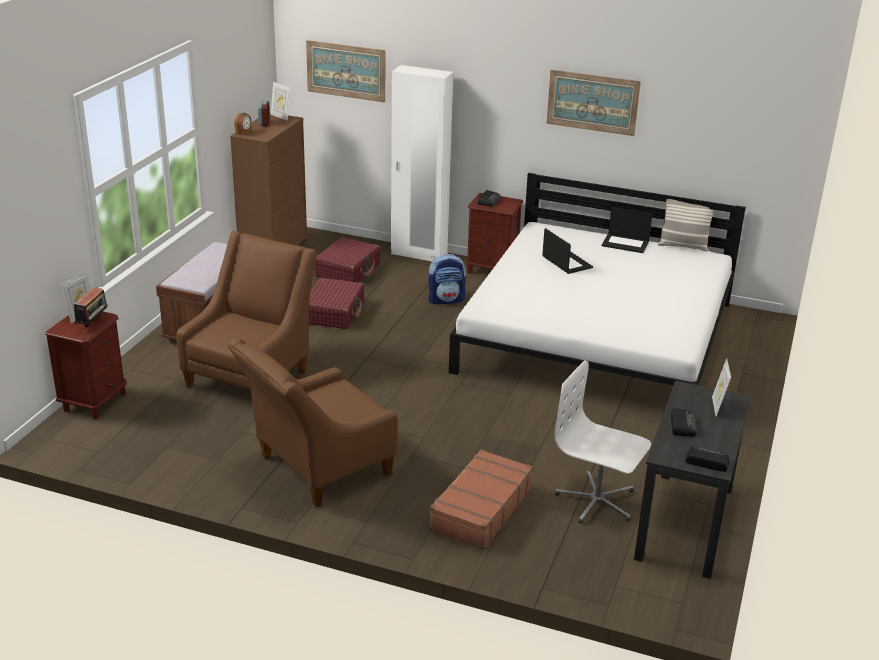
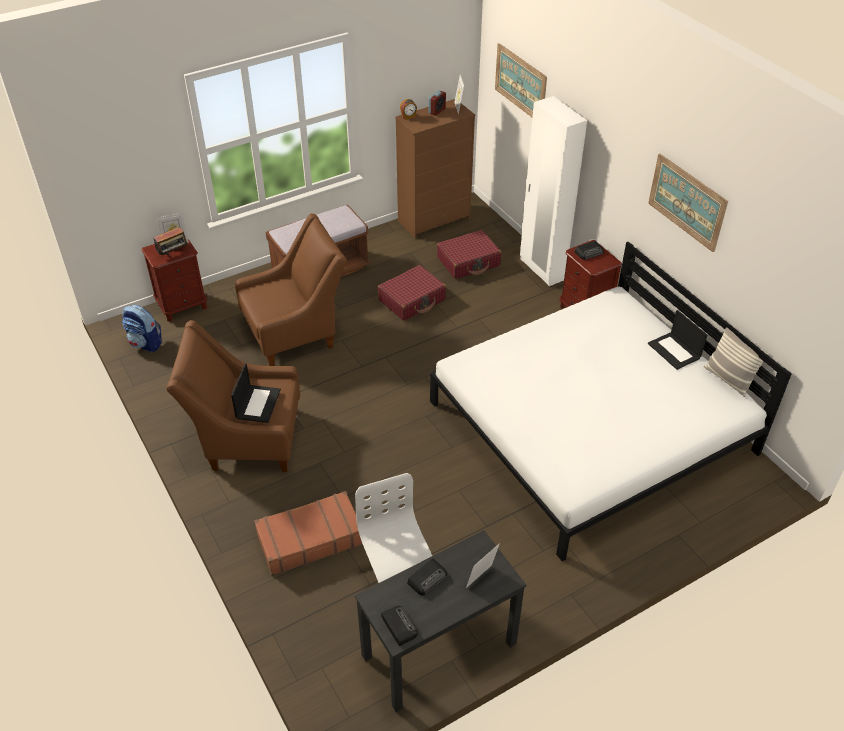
camera: 40 degrees right, 15 degrees up
backpack [428,254,466,304] -> backpack moved to [122,305,162,352]
laptop [542,228,593,274] -> laptop moved to [231,363,281,423]

